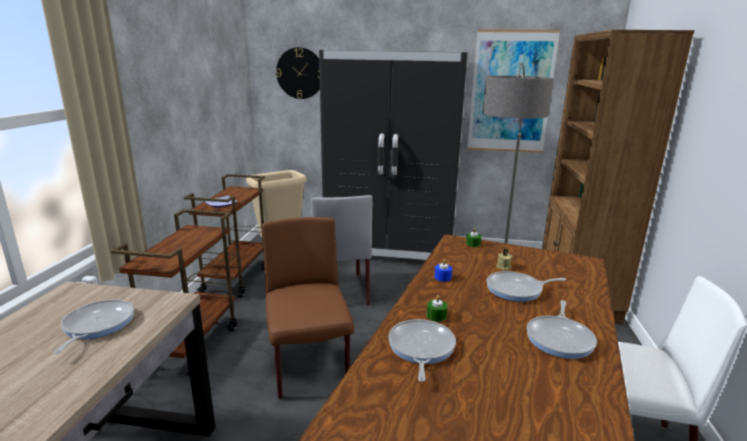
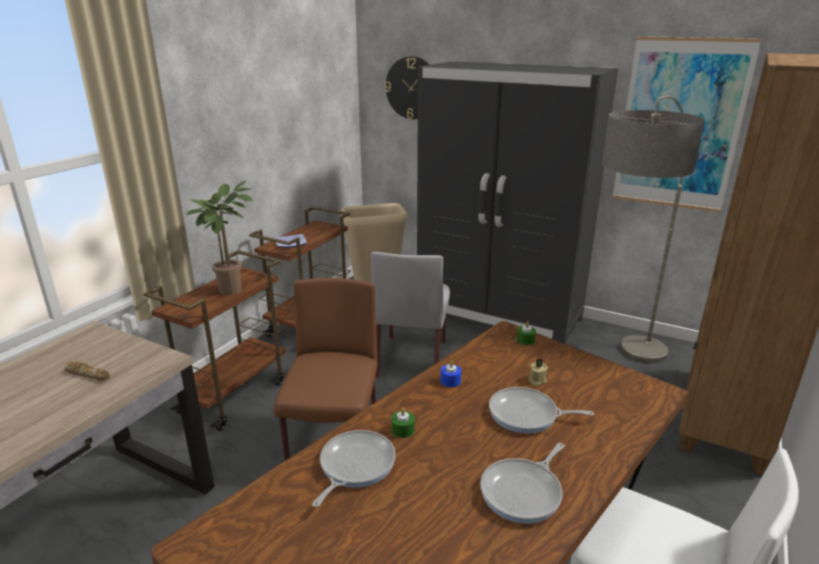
camera: 20 degrees right, 5 degrees up
frying pan [54,299,134,354] -> bread [65,361,110,381]
none -> potted plant [187,181,253,295]

